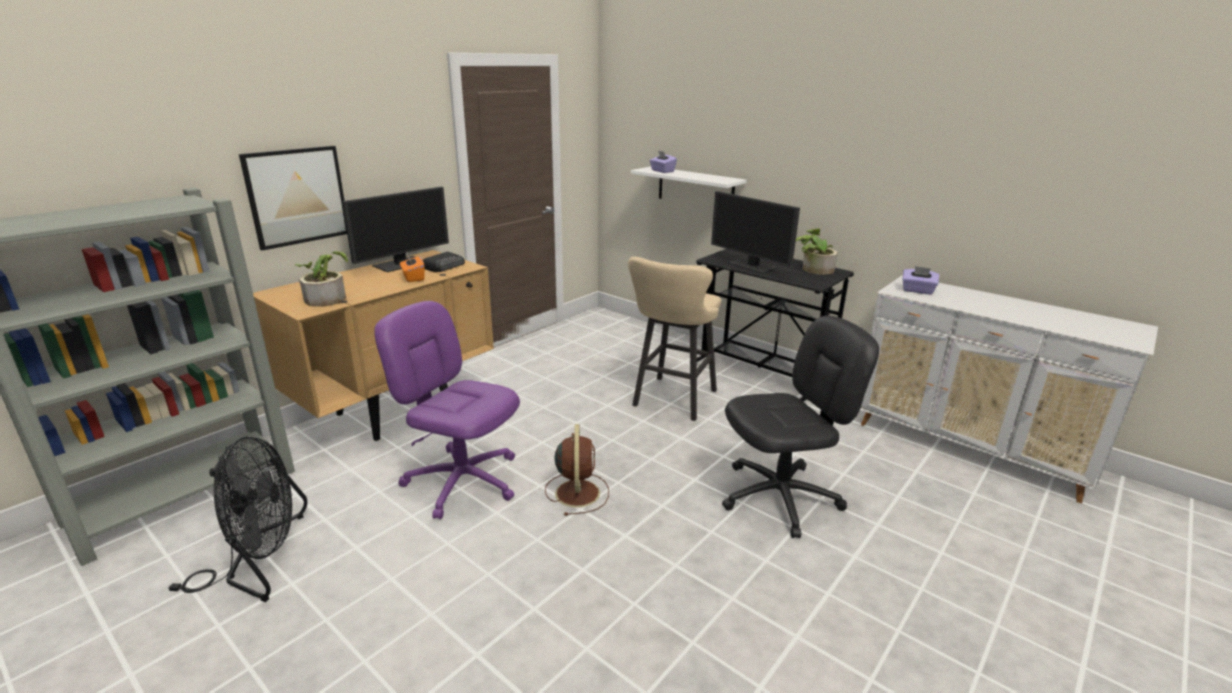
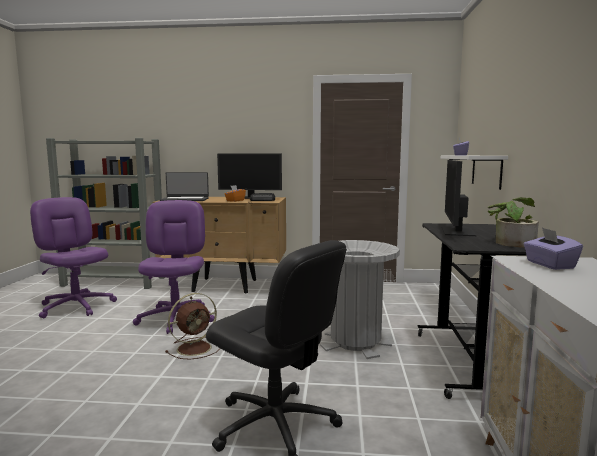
camera: 55 degrees right, 15 degrees down
black fan [169,437,307,602] -> purple office chair [30,197,117,318]
picture [239,146,347,251] -> none
potted plant [295,251,348,307] -> laptop [160,172,209,201]
beige stool [628,257,721,421] -> grey trash can [320,240,400,359]

